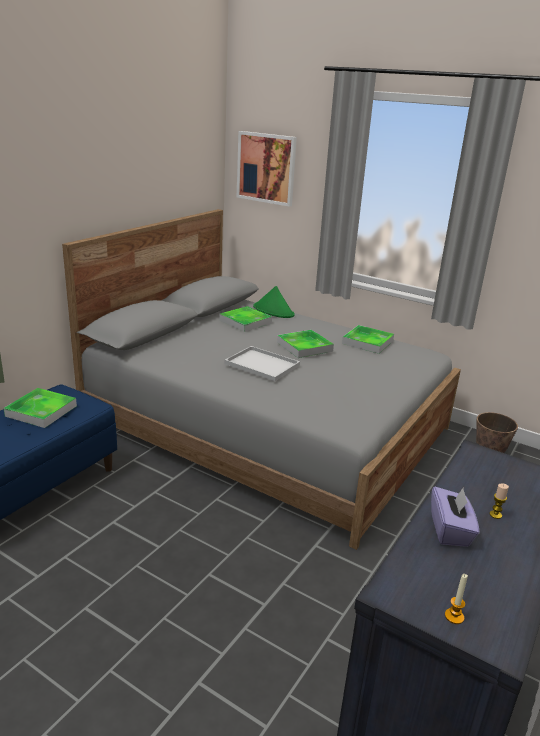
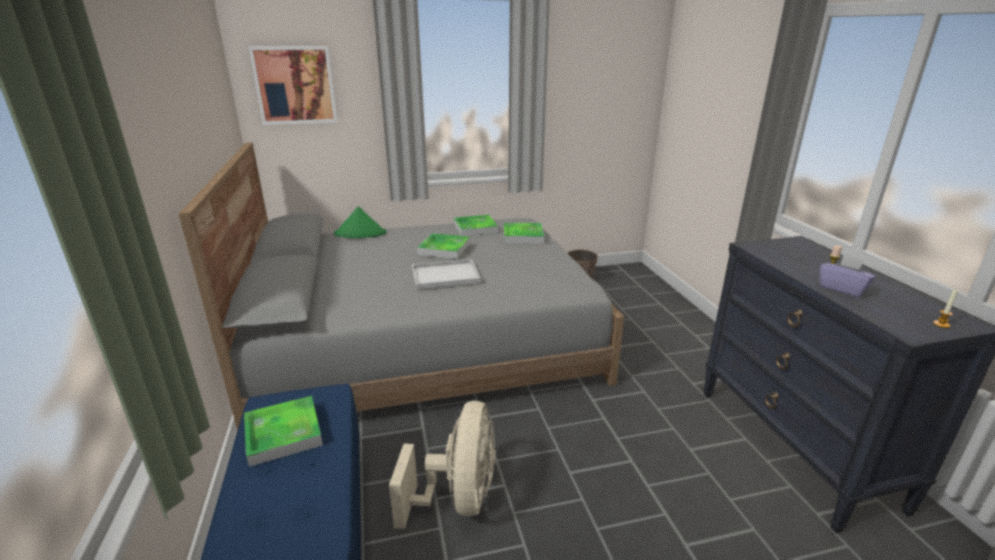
camera: 45 degrees left, 0 degrees up
tray [219,306,272,332] -> tray moved to [504,223,544,243]
none -> beige fan [389,401,496,529]

